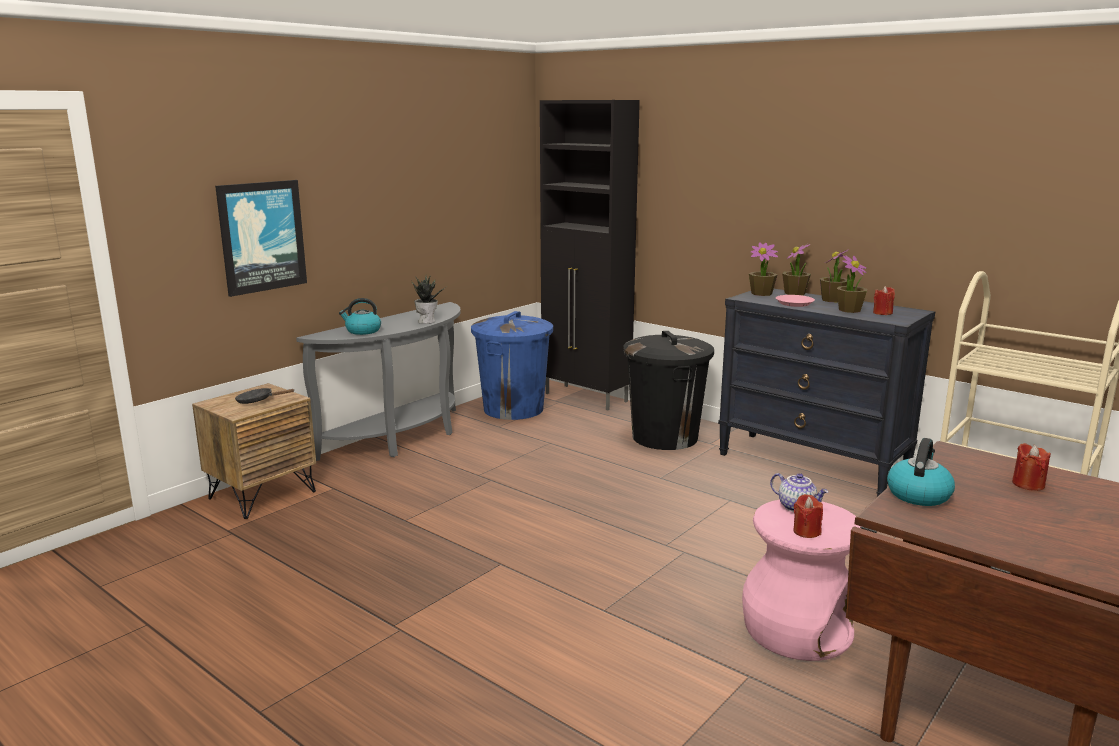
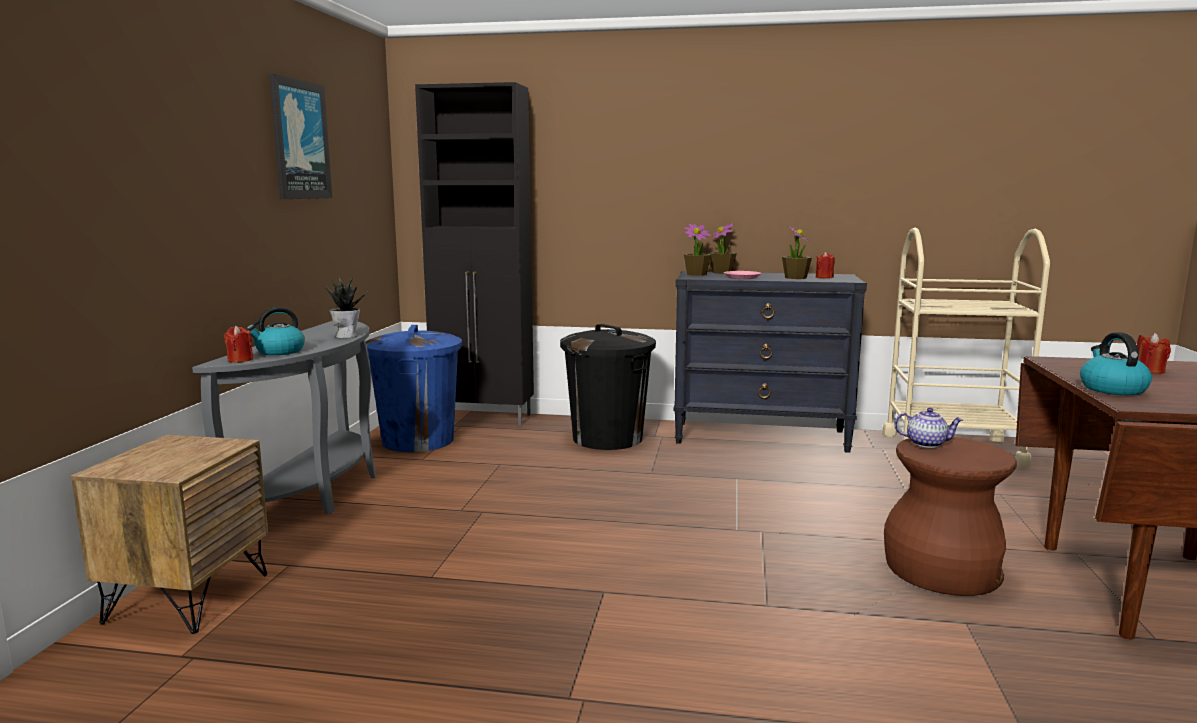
camera: 30 degrees left, 5 degrees down
picture [215,180,307,297] -> picture moved to [270,73,332,199]
black frying pan [235,388,295,404] -> none
pink stool [742,500,861,661] -> brown stool [884,437,1017,596]
red candle [793,494,823,538] -> red candle moved to [224,326,253,363]
potted plant [820,249,849,302] -> none

